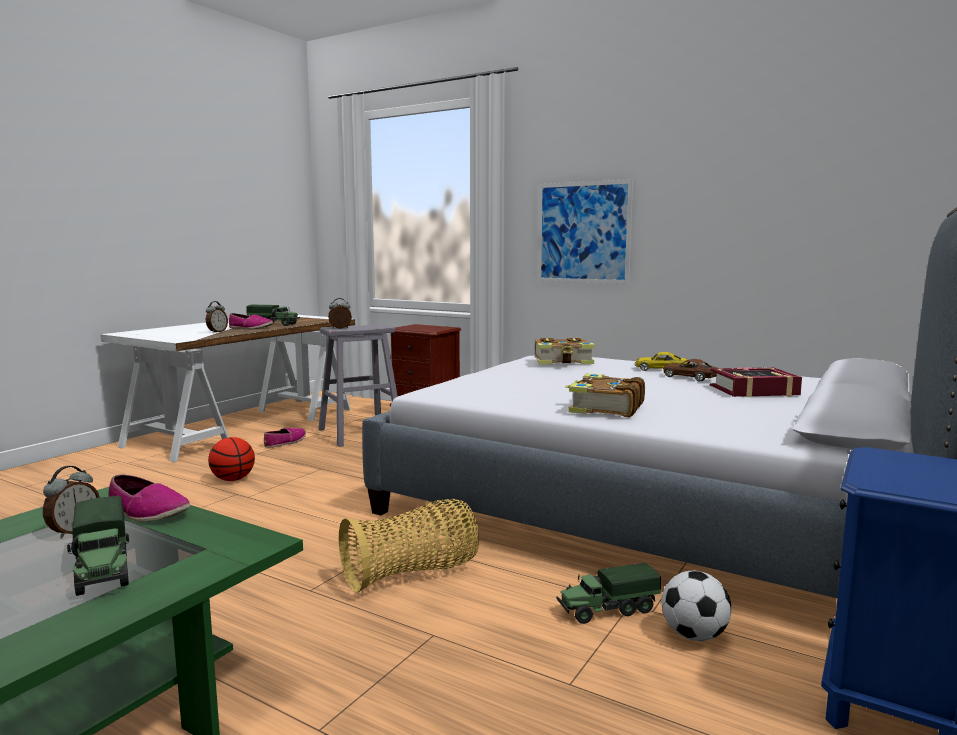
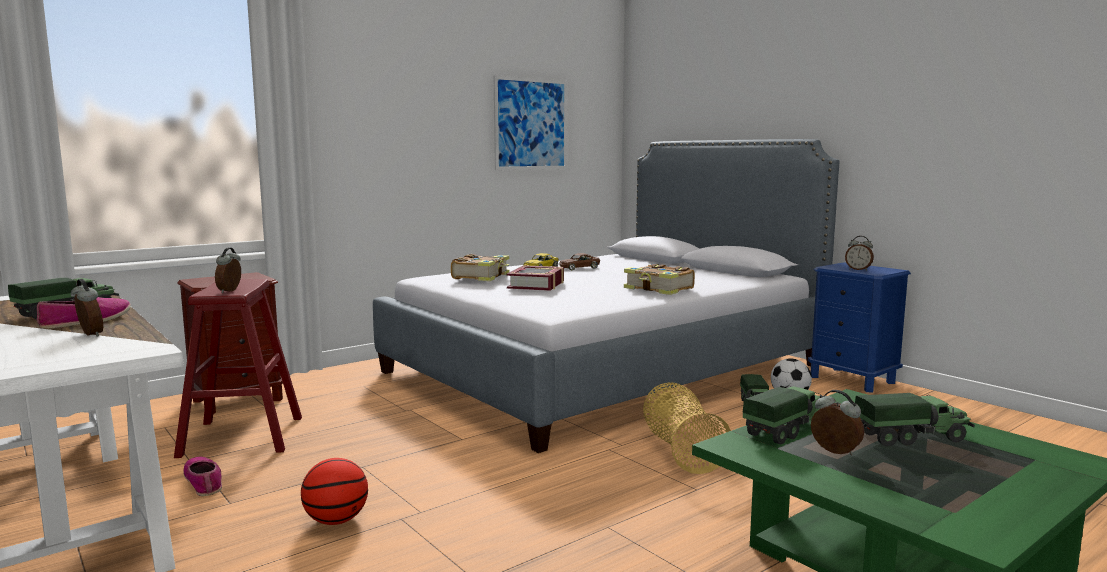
camera: 70 degrees left, 0 degrees up
shoe [108,475,190,522] -> toy truck [742,385,821,444]
grey stool [319,324,398,447] -> red stool [174,279,302,458]
picture [538,179,633,284] -> picture moved to [494,75,567,170]
book [710,367,802,397] -> book moved to [507,265,564,291]
none -> alarm clock [845,236,874,271]

